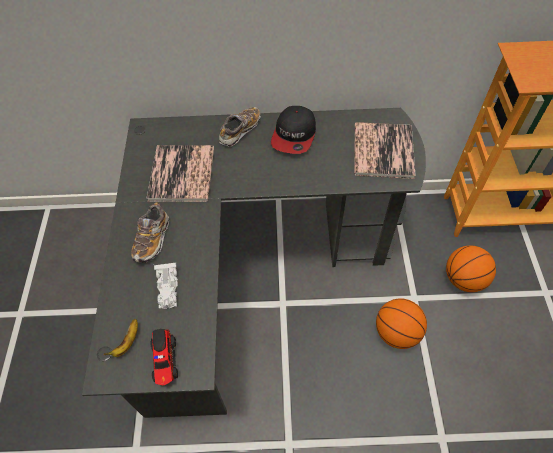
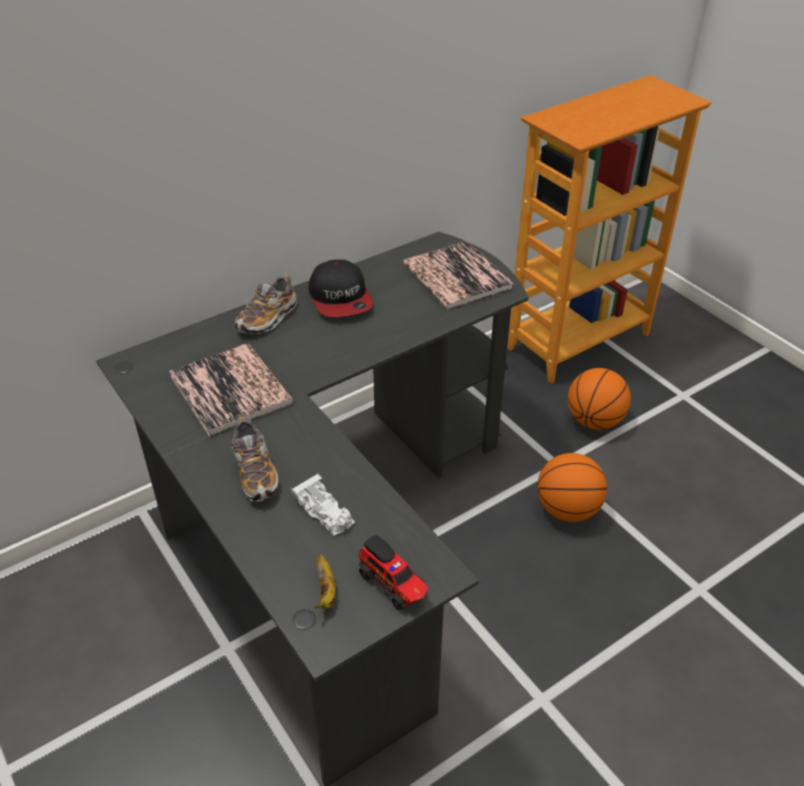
camera: 35 degrees left, 15 degrees down
shoe [219,107,261,147] -> shoe turned 150 degrees counterclockwise [235,275,297,334]

